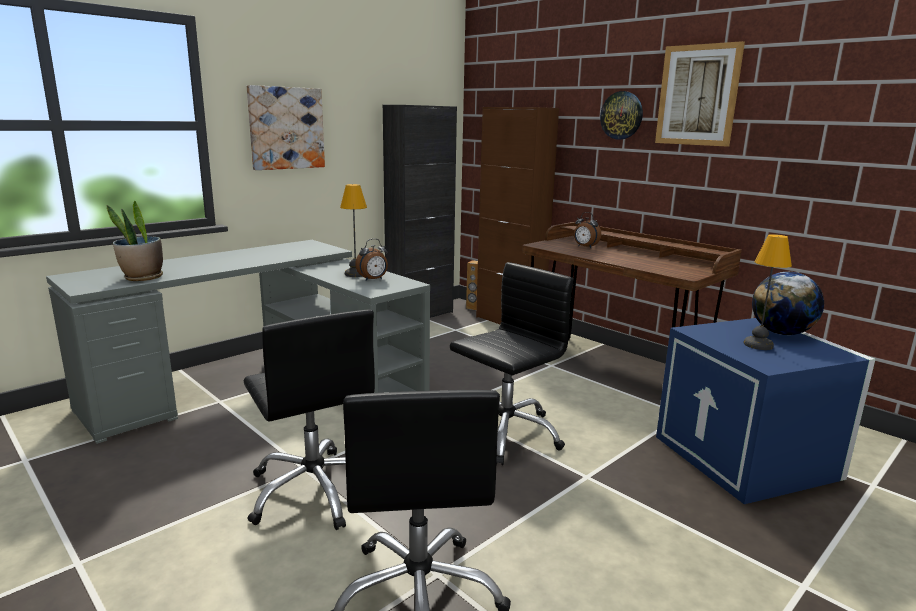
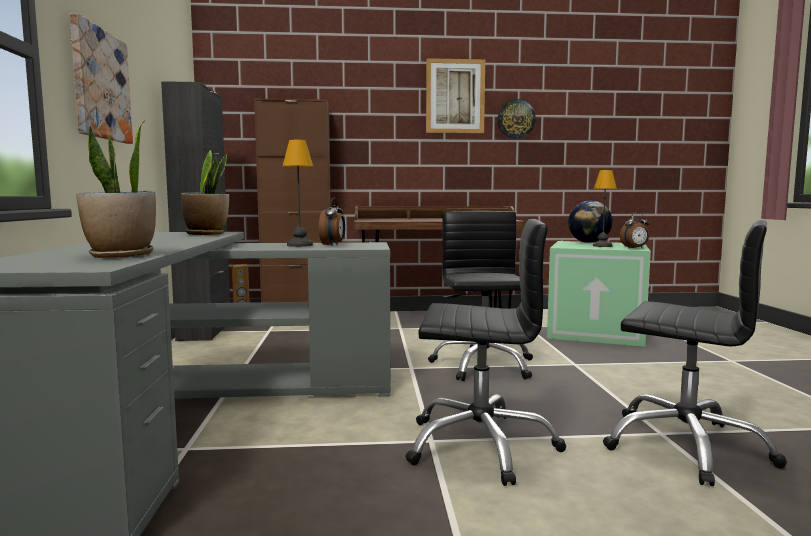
camera: 50 degrees left, 10 degrees down
alarm clock [574,212,601,248] -> alarm clock moved to [620,212,649,248]
wall clock [600,91,643,140] -> wall clock moved to [498,99,536,138]
blue storage box [656,318,875,504] -> green storage box [547,241,651,347]
none -> potted plant [181,150,229,235]

